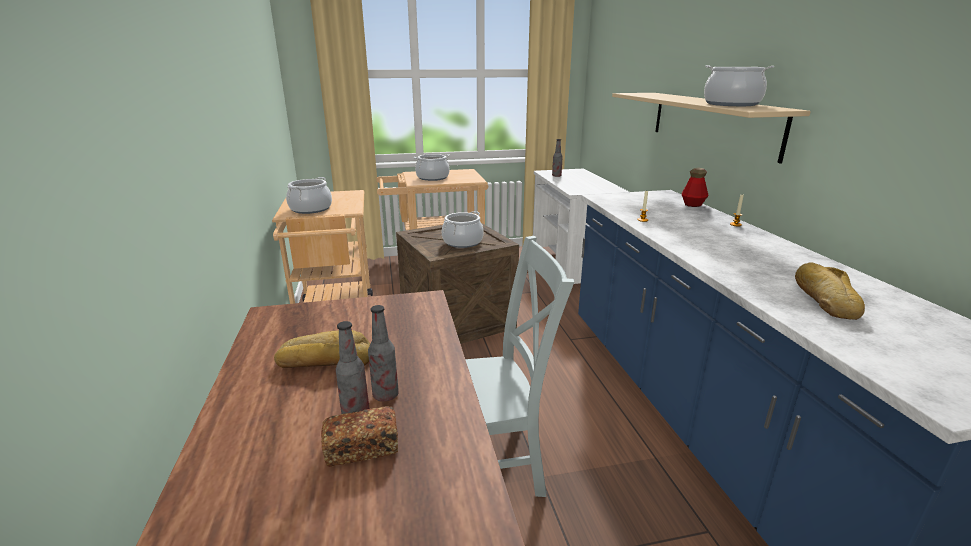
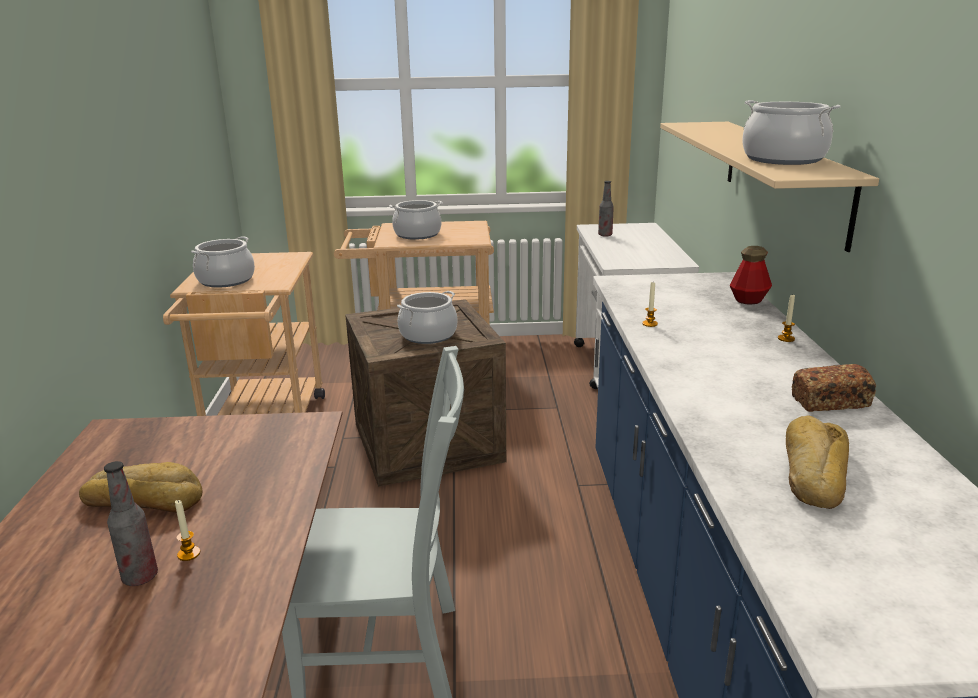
camera: 10 degrees right, 0 degrees up
bread [321,406,398,467] -> bread moved to [792,364,877,412]
bottle [368,305,399,402] -> candle [175,500,200,561]

